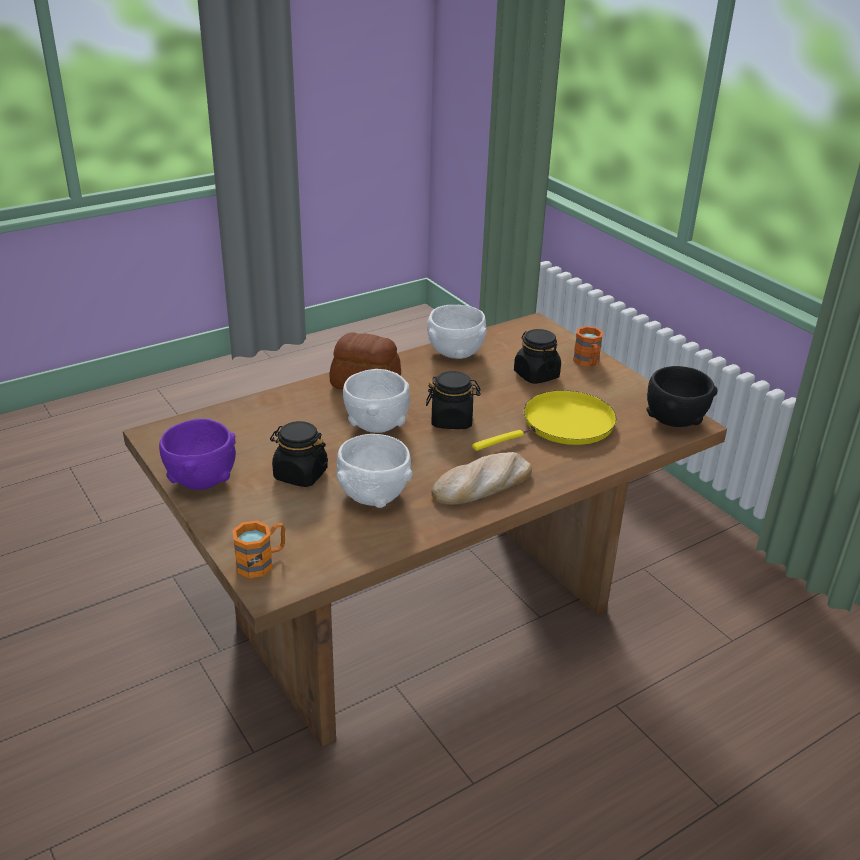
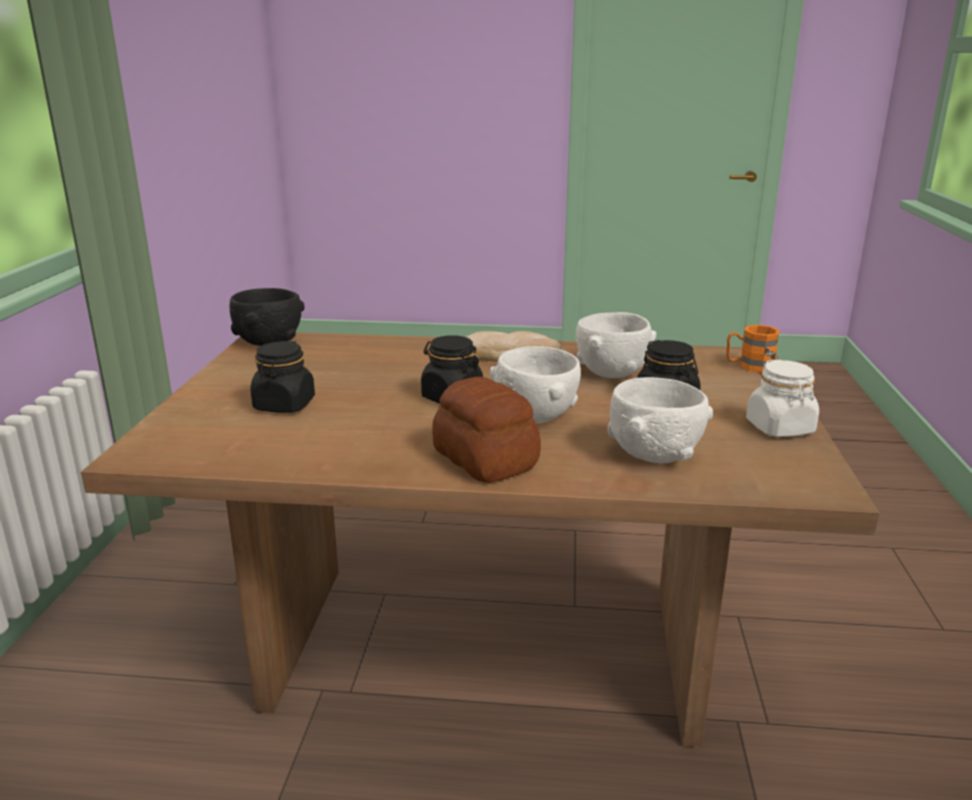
camera: 140 degrees left, 10 degrees down
purple bowl [159,419,236,490] -> white jar [746,360,819,437]
white bowl [427,305,487,359] -> white bowl moved to [607,377,713,463]
yellow frying pan [472,390,617,451] -> none
orange mug [573,326,603,366] -> none

